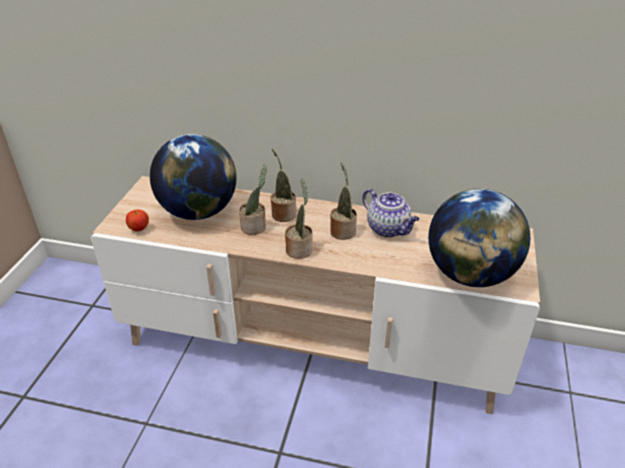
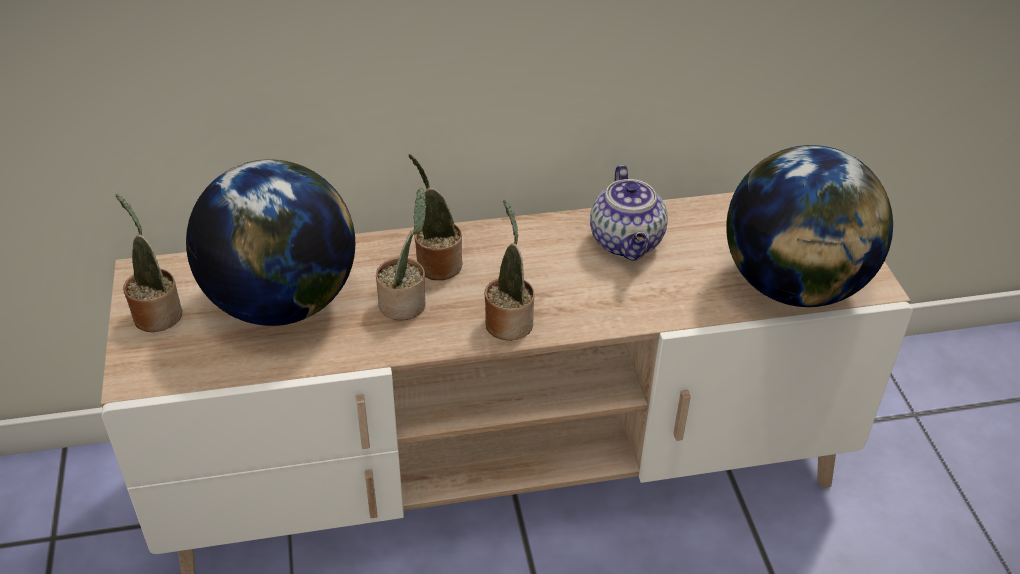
camera: 25 degrees left, 5 degrees up
apple [126,209,149,231] -> none
potted plant [330,162,357,240] -> potted plant moved to [116,194,182,332]
teapot [362,189,419,238] -> teapot turned 60 degrees clockwise [590,165,668,261]

